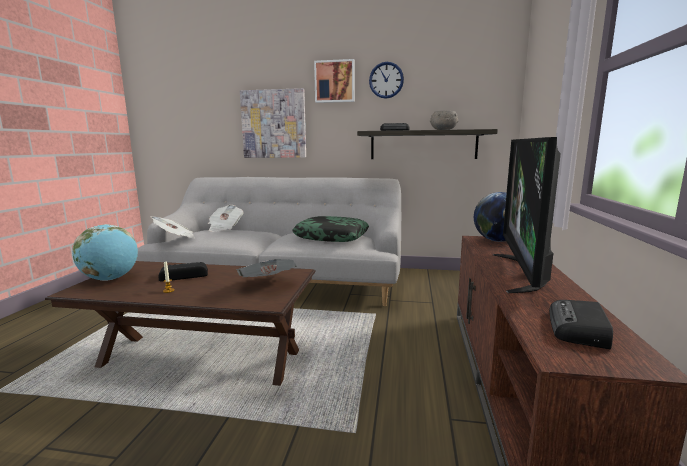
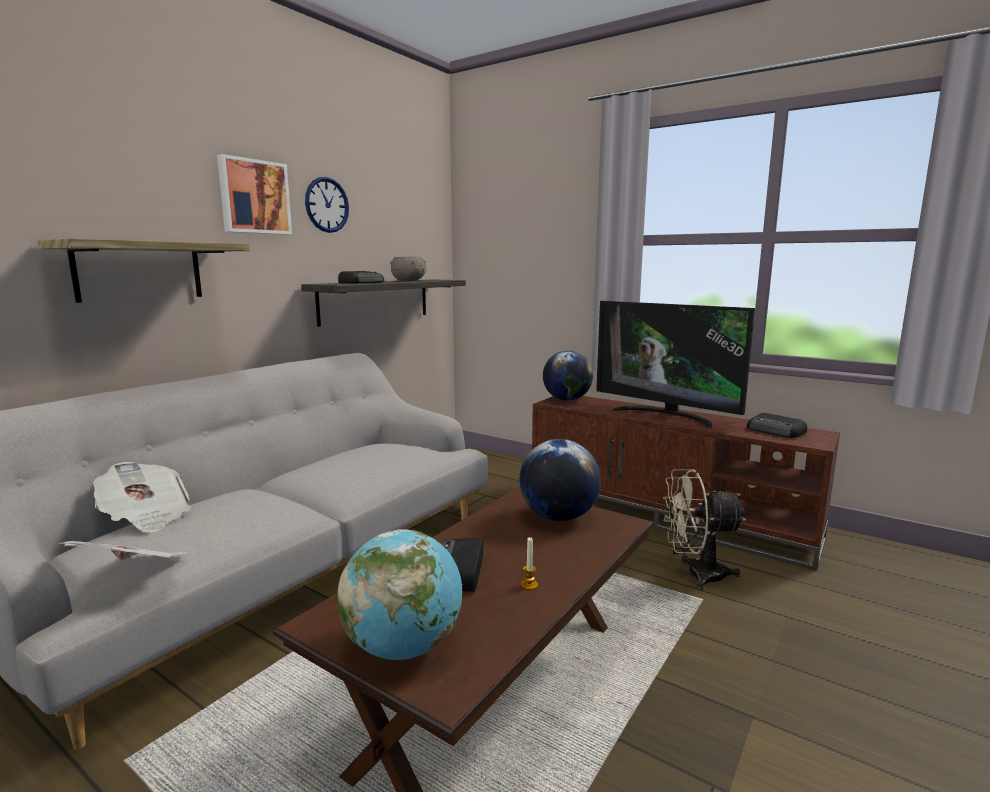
camera: 65 degrees left, 0 degrees up
newspaper [236,259,297,277] -> globe [519,439,601,521]
picture [240,88,306,158] -> shelf [38,238,250,303]
pillow [292,216,369,242] -> none
none -> beige fan [663,469,746,590]

